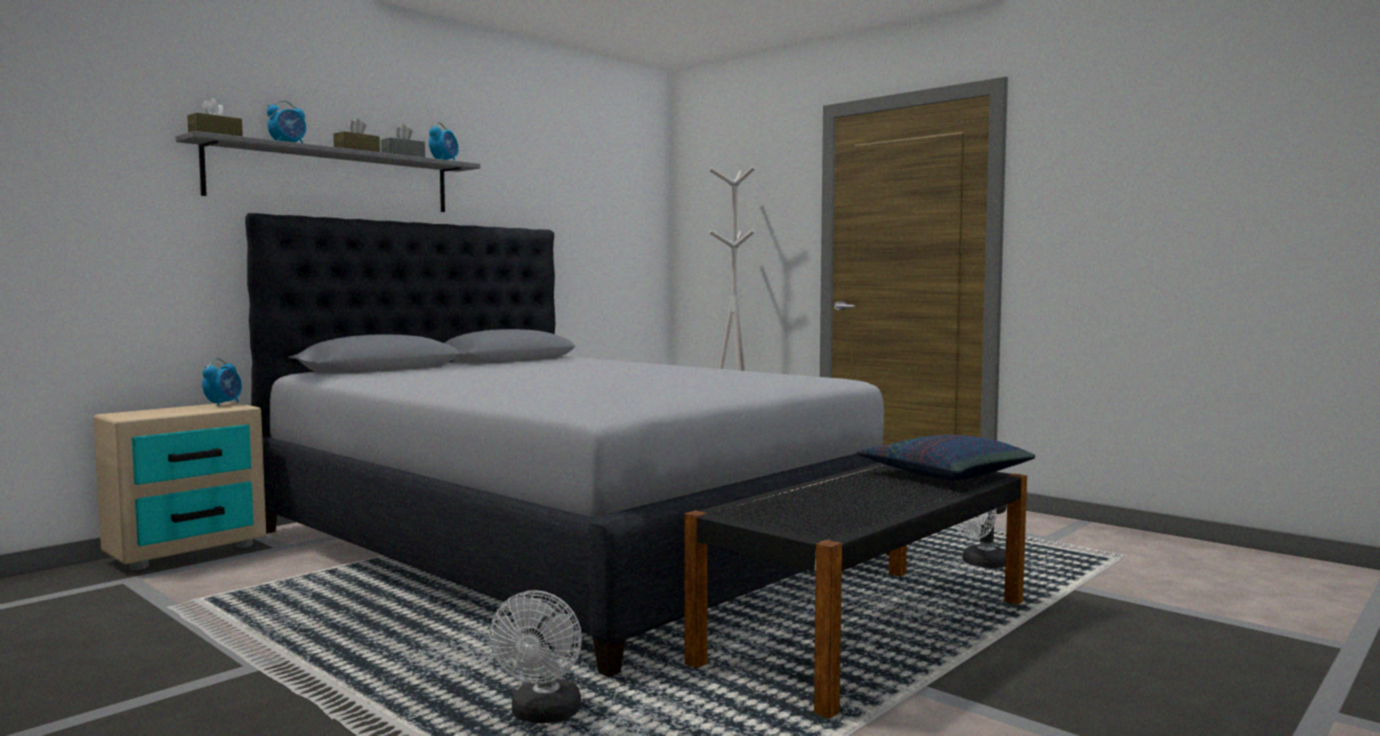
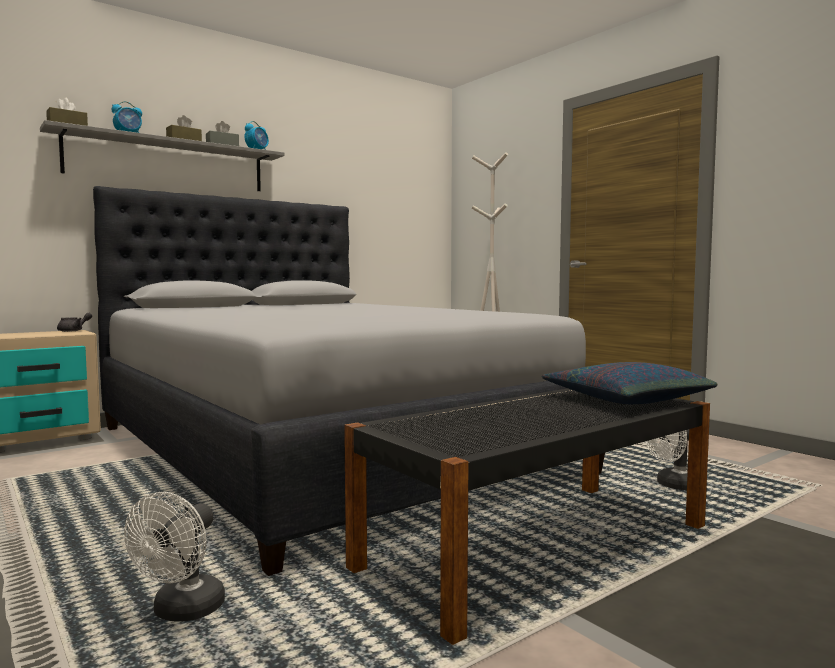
camera: 10 degrees right, 0 degrees up
alarm clock [202,358,242,406] -> grey teapot [57,313,92,332]

